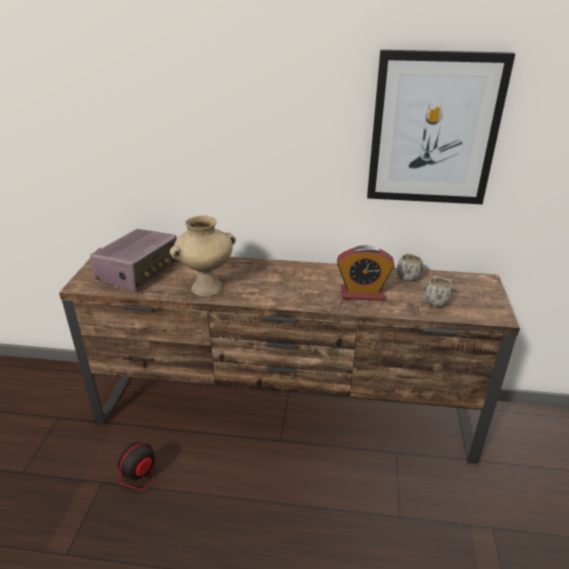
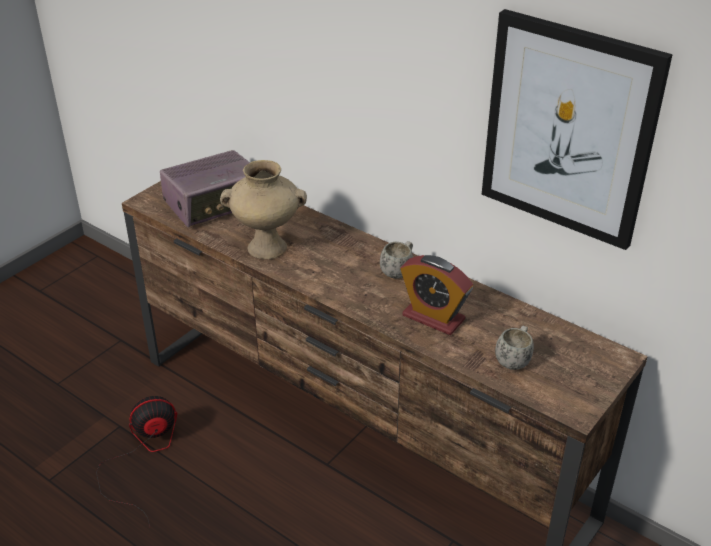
camera: 30 degrees right, 5 degrees up
white mug [397,253,423,281] -> white mug moved to [380,241,413,279]

